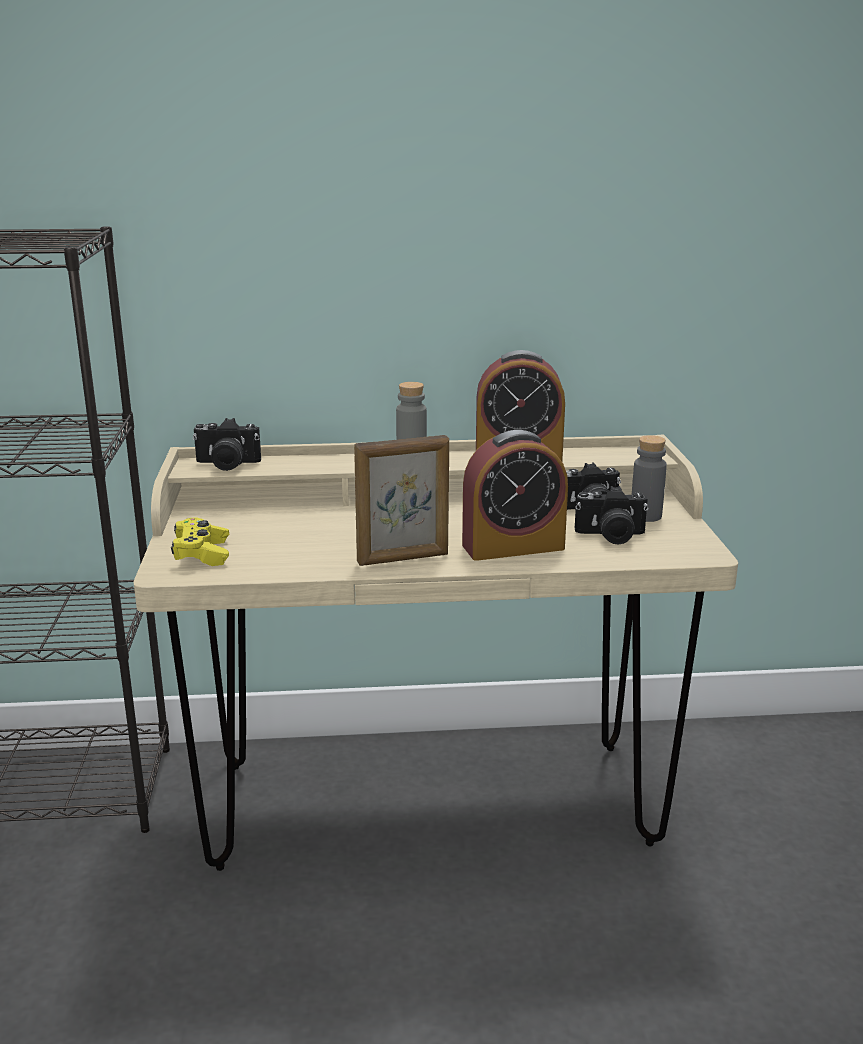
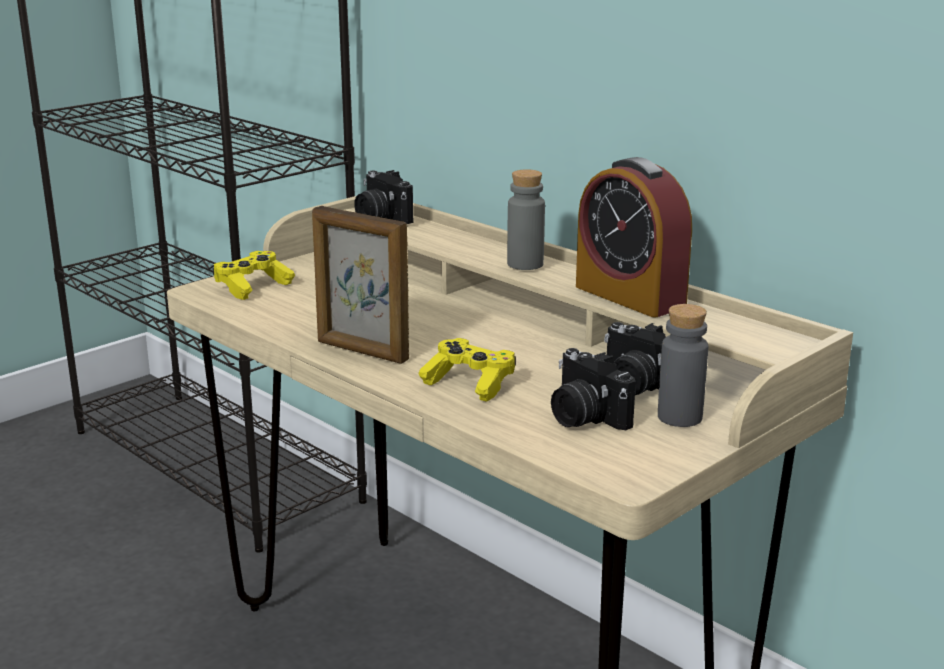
camera: 50 degrees right, 0 degrees up
alarm clock [462,430,568,561] -> yellow game controller [418,338,516,402]

